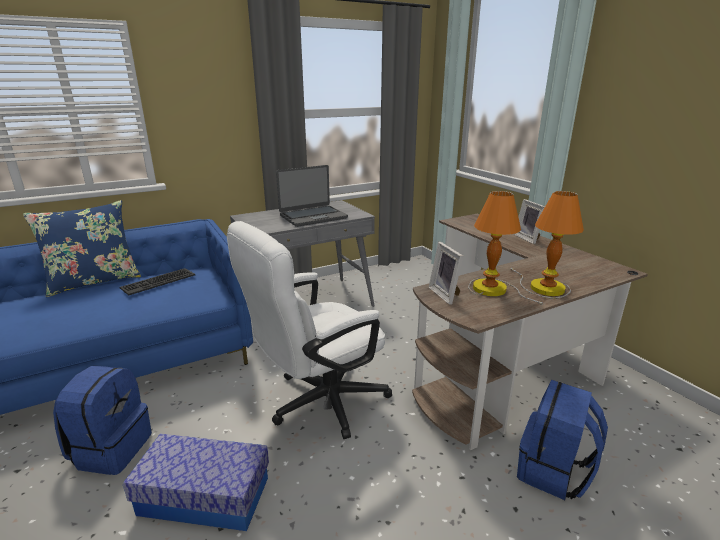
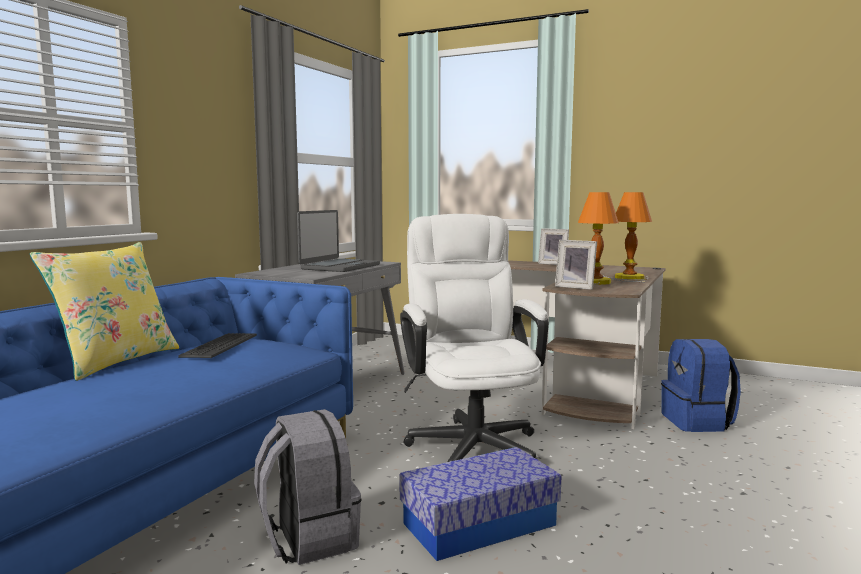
camera: 35 degrees left, 15 degrees down
blue pillow [23,200,141,297] -> yellow pillow [30,242,179,381]
blue backpack [53,366,152,475] -> grey backpack [254,409,361,565]
white office chair [227,221,392,439] -> white office chair turned 150 degrees clockwise [400,214,549,462]

